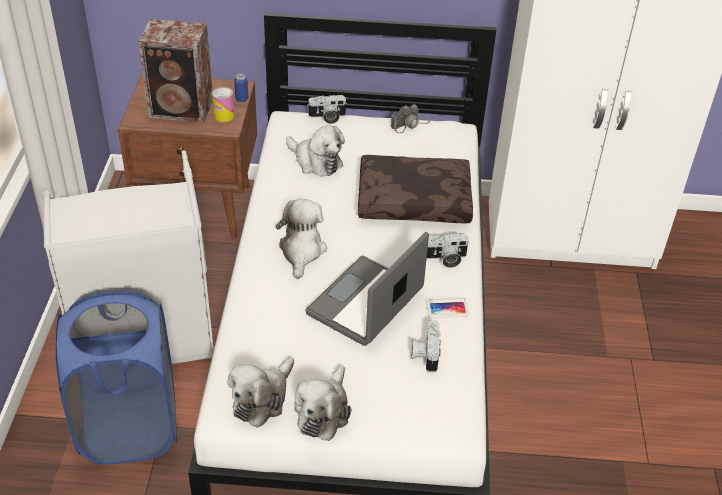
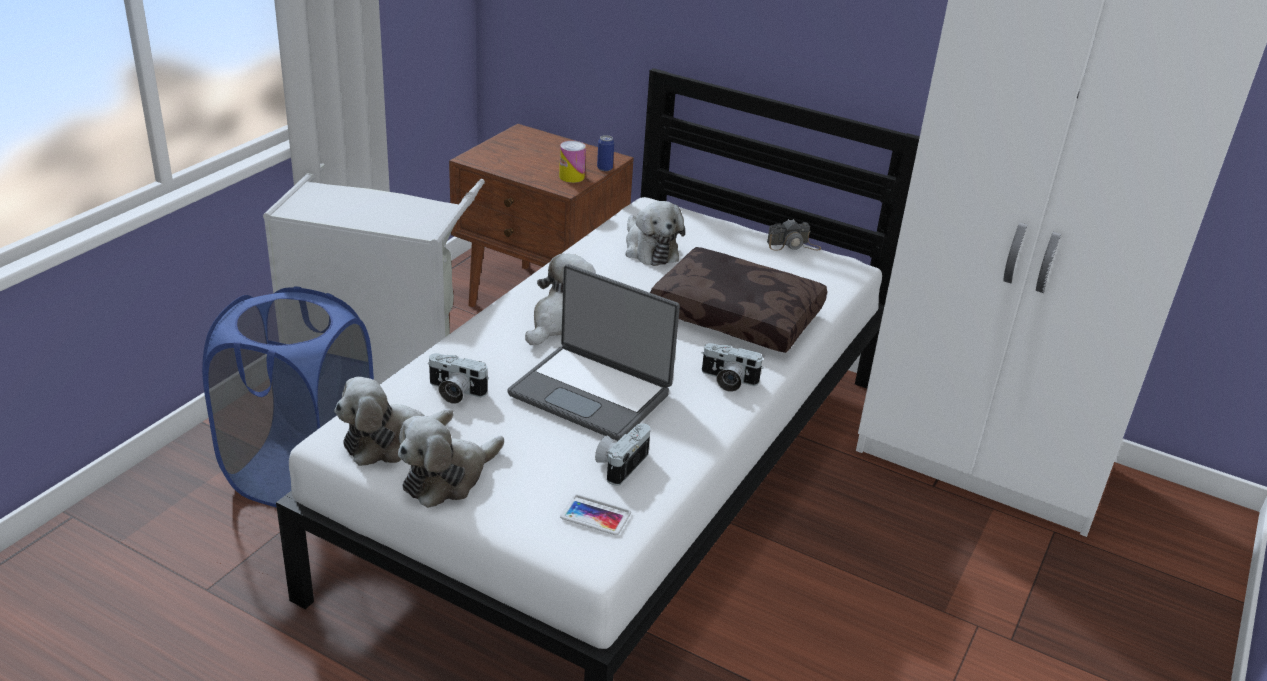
camera: 25 degrees right, 10 degrees down
speaker [138,19,212,123] -> none
laptop [305,232,429,346] -> laptop turned 120 degrees counterclockwise [507,264,680,441]
camera [307,95,346,124] -> camera moved to [428,353,489,404]
phone [426,297,470,318] -> phone moved to [560,494,631,535]

